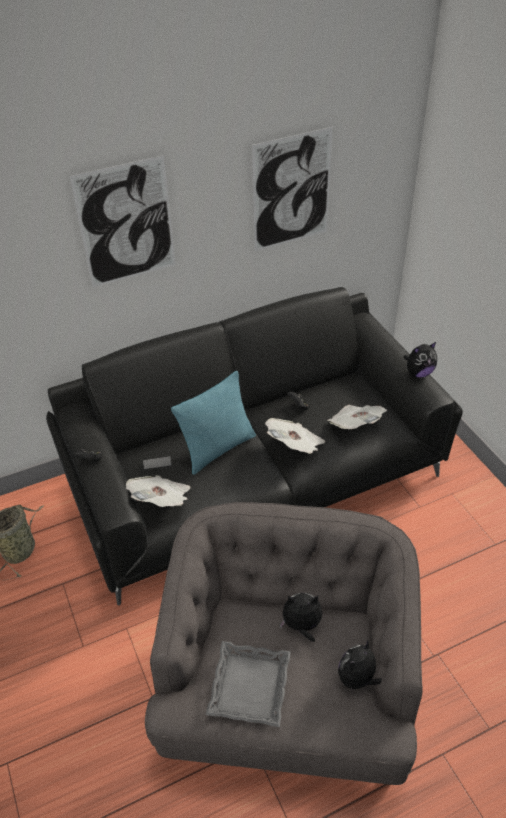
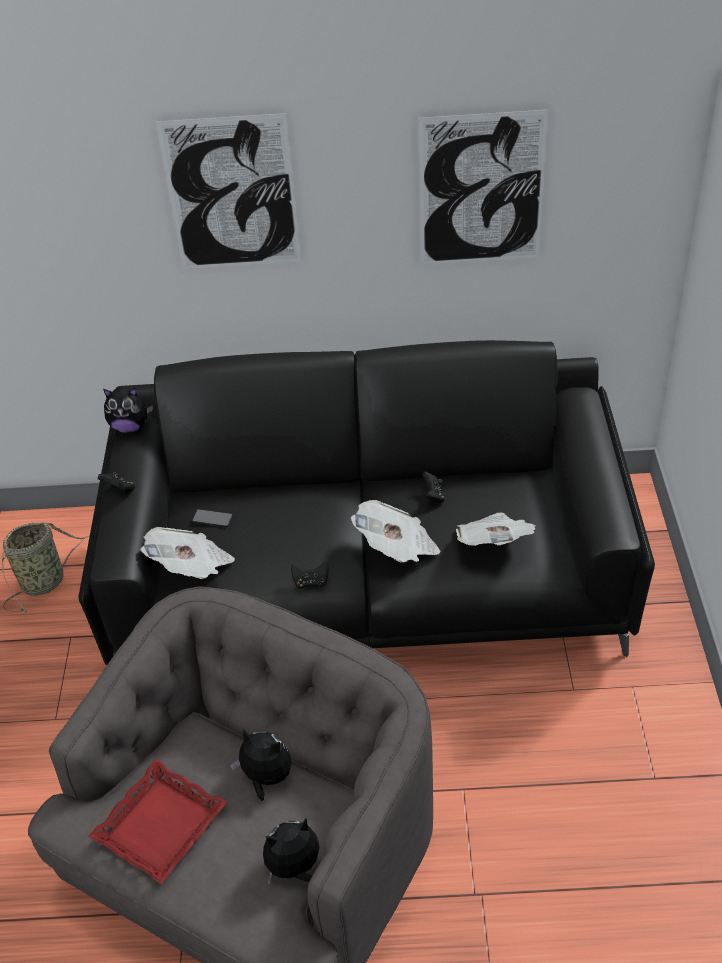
camera: 25 degrees right, 0 degrees up
turquoise pillow [171,371,256,475] -> none
grey tray [206,641,291,727] -> red tray [88,759,227,884]
plush toy [404,342,437,377] -> plush toy moved to [103,387,153,433]
none -> black game controller [291,561,329,589]

